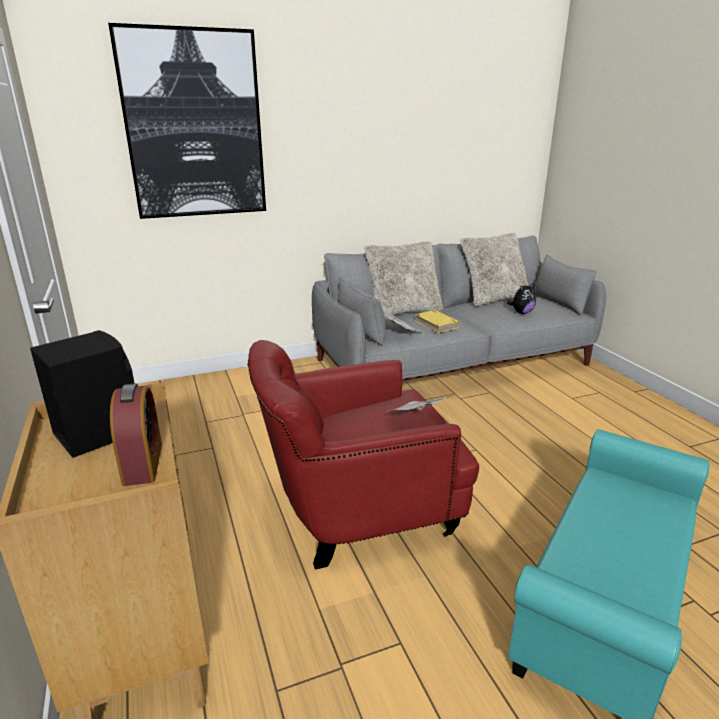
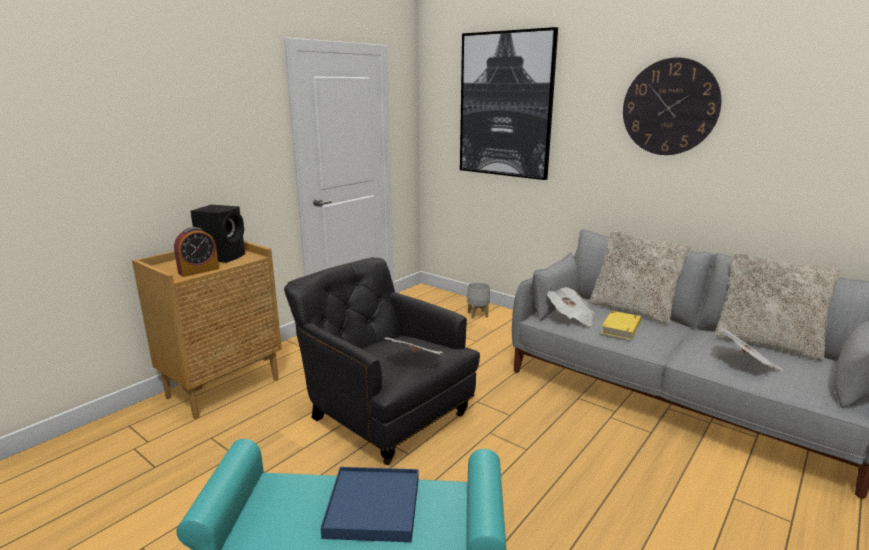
camera: 60 degrees right, 5 degrees down
red armchair [248,340,479,569] -> black armchair [284,257,480,465]
plush toy [507,282,536,314] -> newspaper [719,329,783,370]
none -> blue tray [321,467,419,542]
none -> grey planter [467,282,490,319]
none -> wall clock [623,57,721,155]

